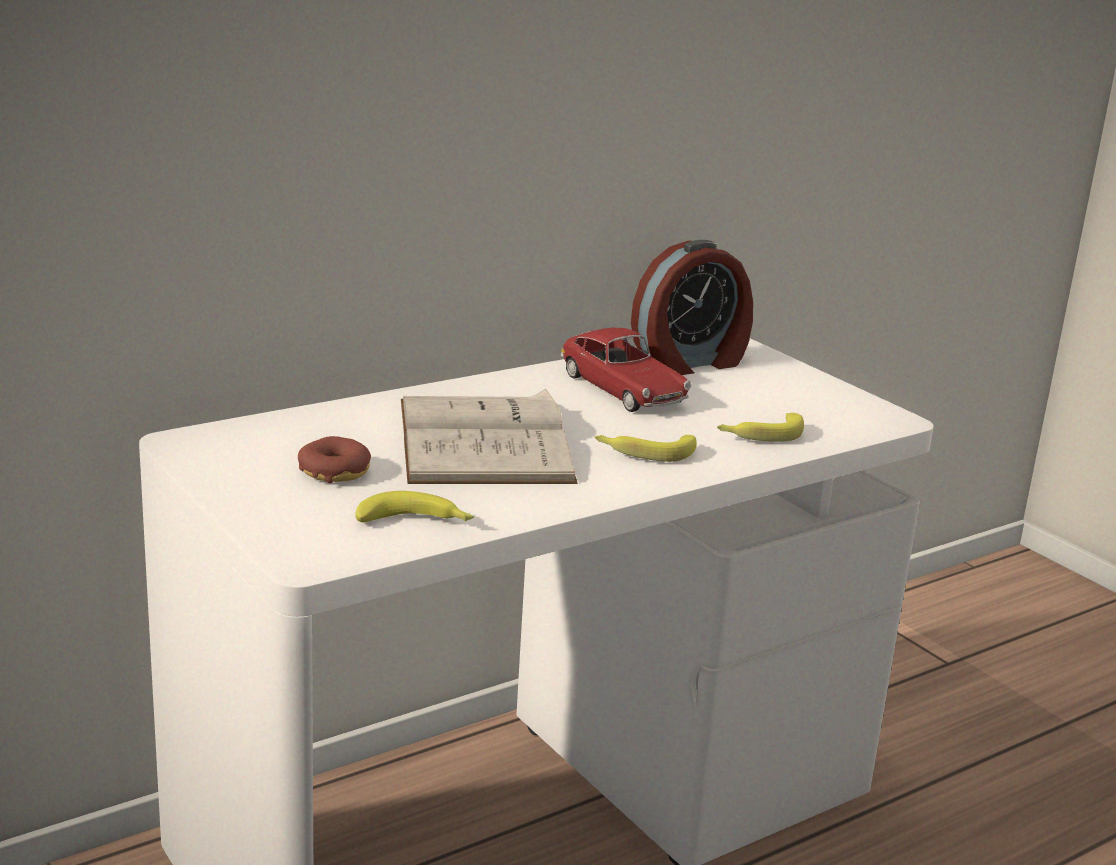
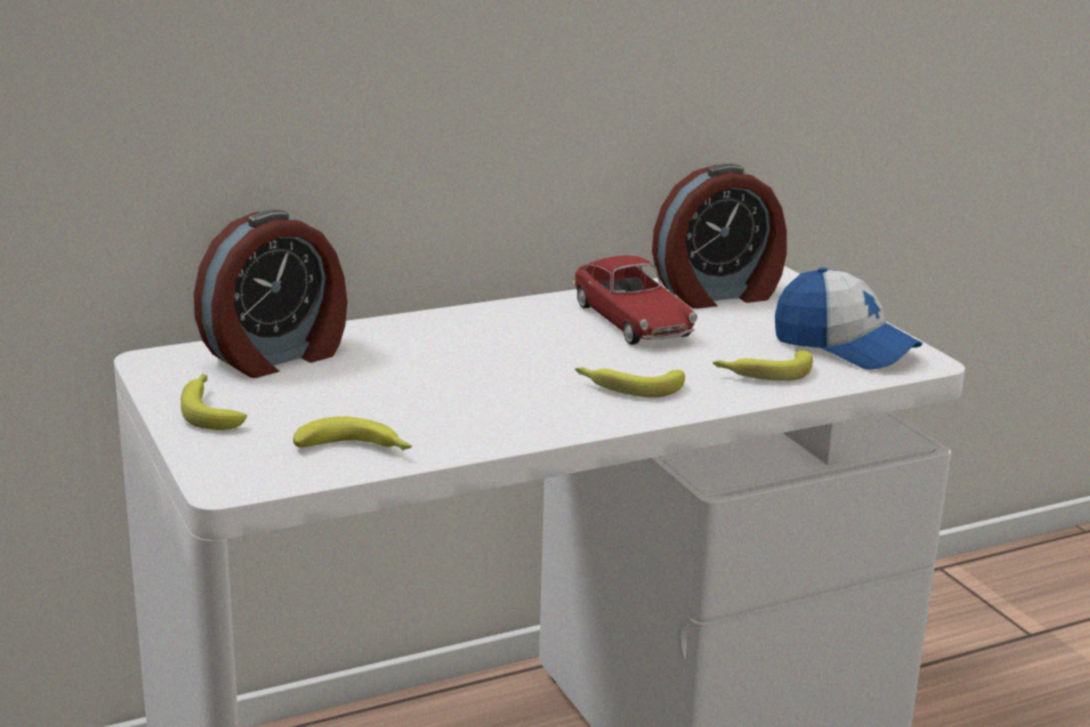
camera: 10 degrees right, 0 degrees up
donut [298,436,371,483] -> none
white book [401,388,578,484] -> none
none -> banana [181,374,247,430]
none -> alarm clock [194,210,347,378]
none -> cap [775,267,923,370]

